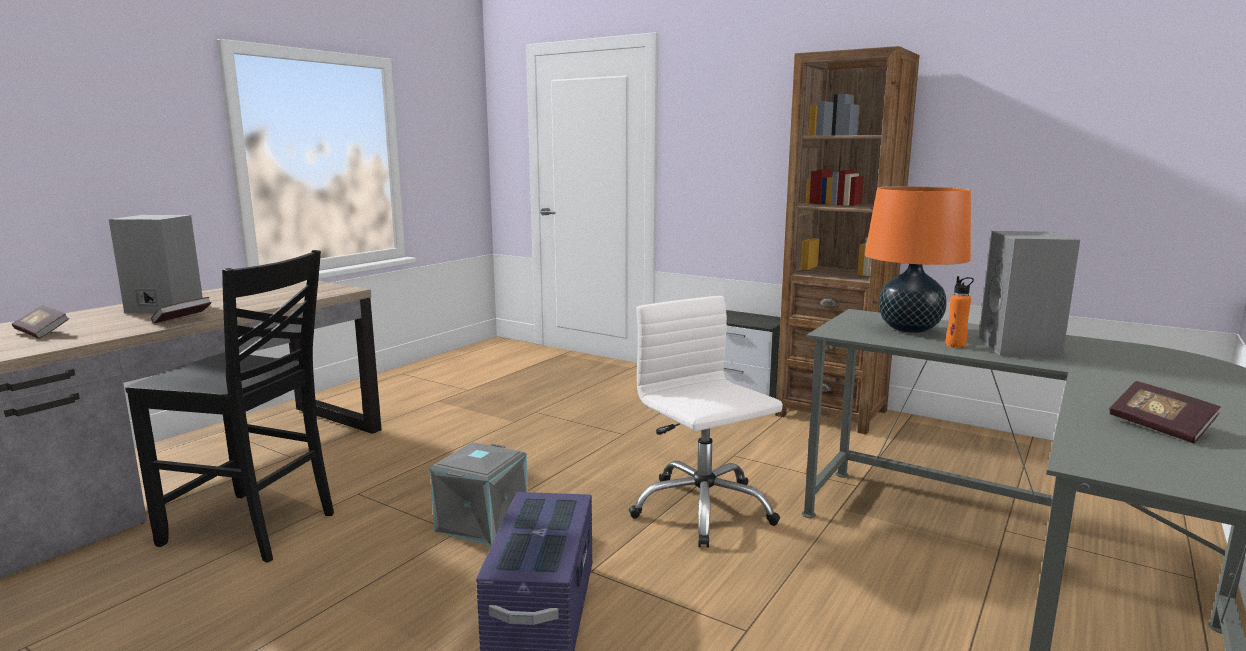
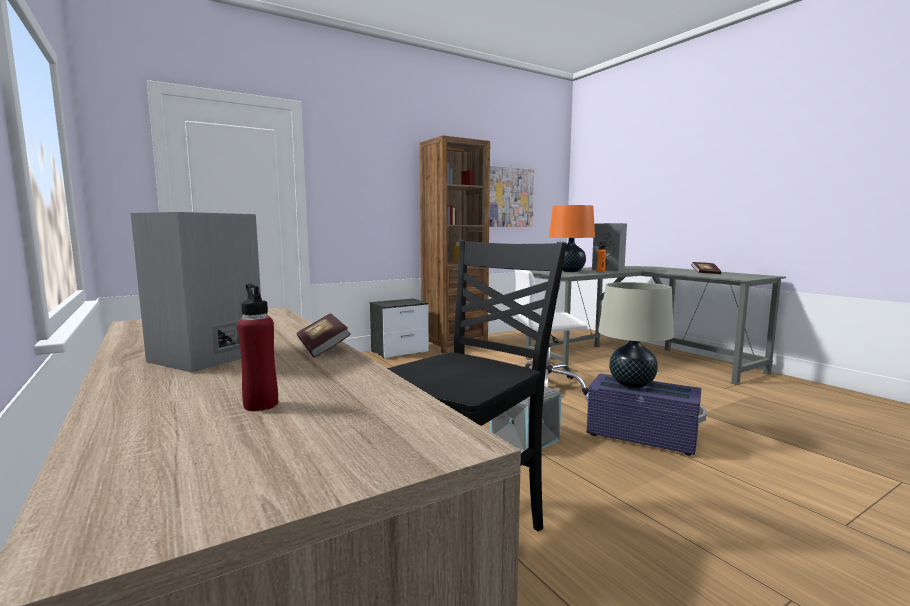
camera: 65 degrees left, 5 degrees down
book [12,305,69,339] -> red bottle [237,284,278,411]
none -> picture [489,166,534,227]
none -> beige table lamp [598,282,674,388]

